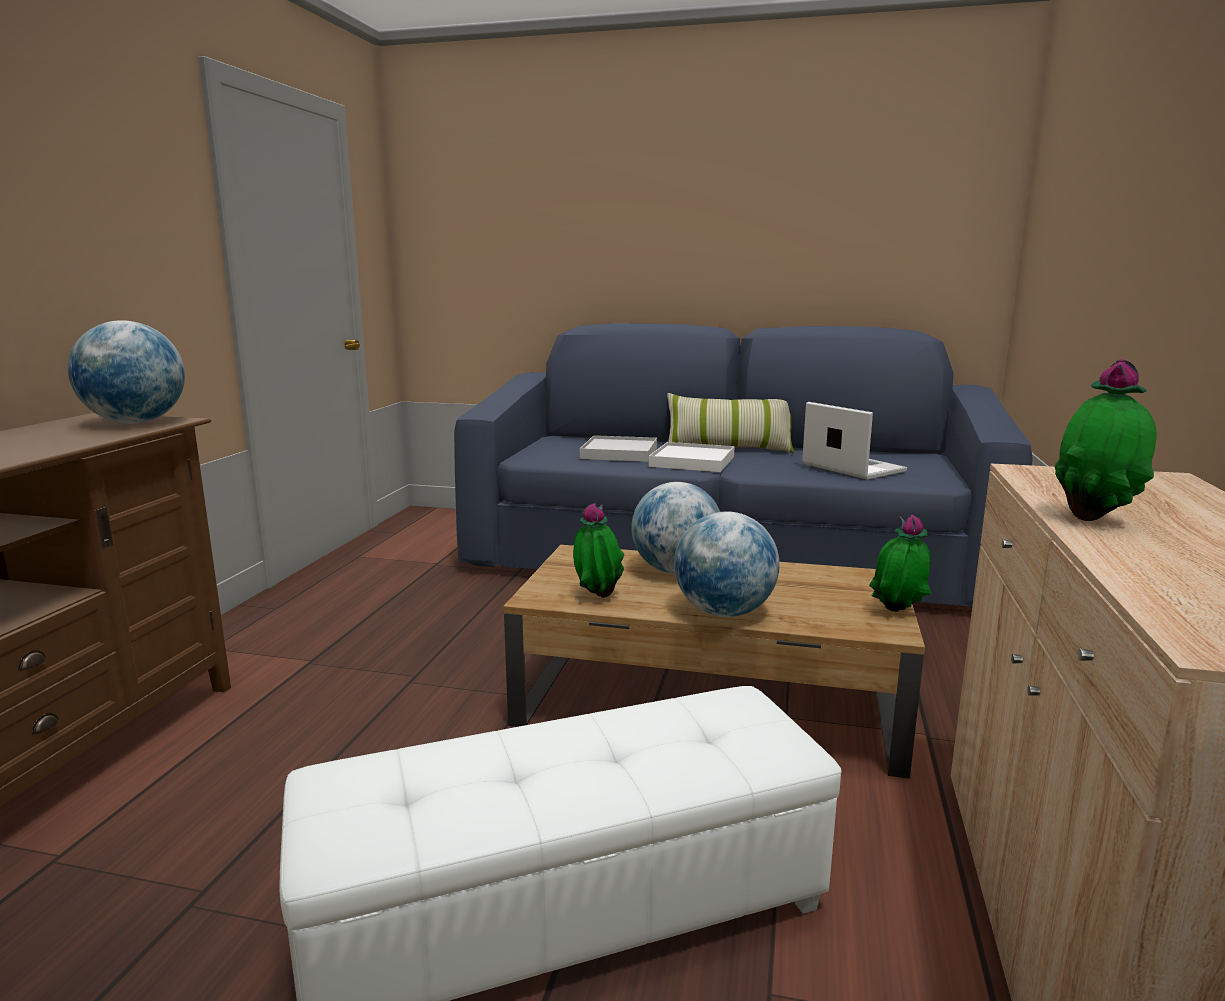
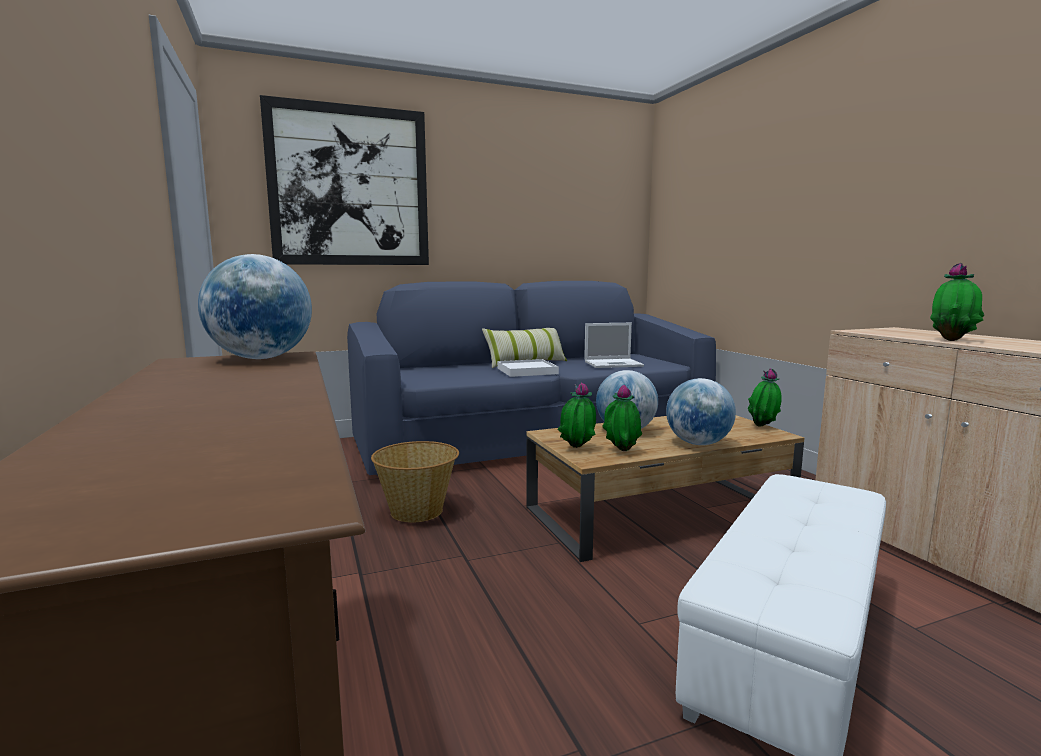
camera: 35 degrees left, 5 degrees down
white tray [580,435,657,462] -> none
laptop [802,402,907,480] -> laptop turned 150 degrees clockwise [584,323,644,368]
none -> picture [260,95,429,265]
none -> basket [371,441,459,523]
none -> potted plant [557,382,596,448]

